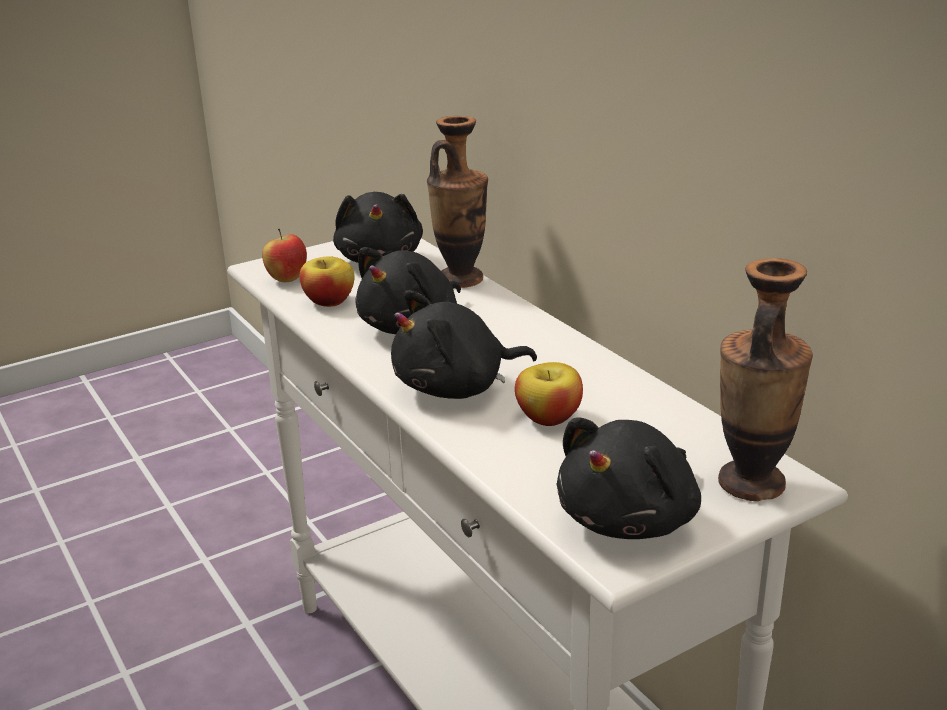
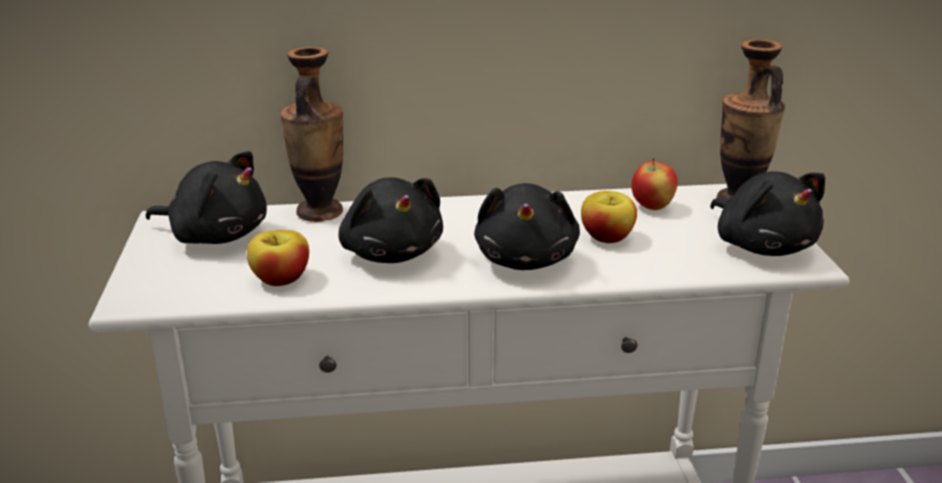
camera: 65 degrees left, 0 degrees up
apple [262,229,307,282] -> apple moved to [631,158,678,210]

